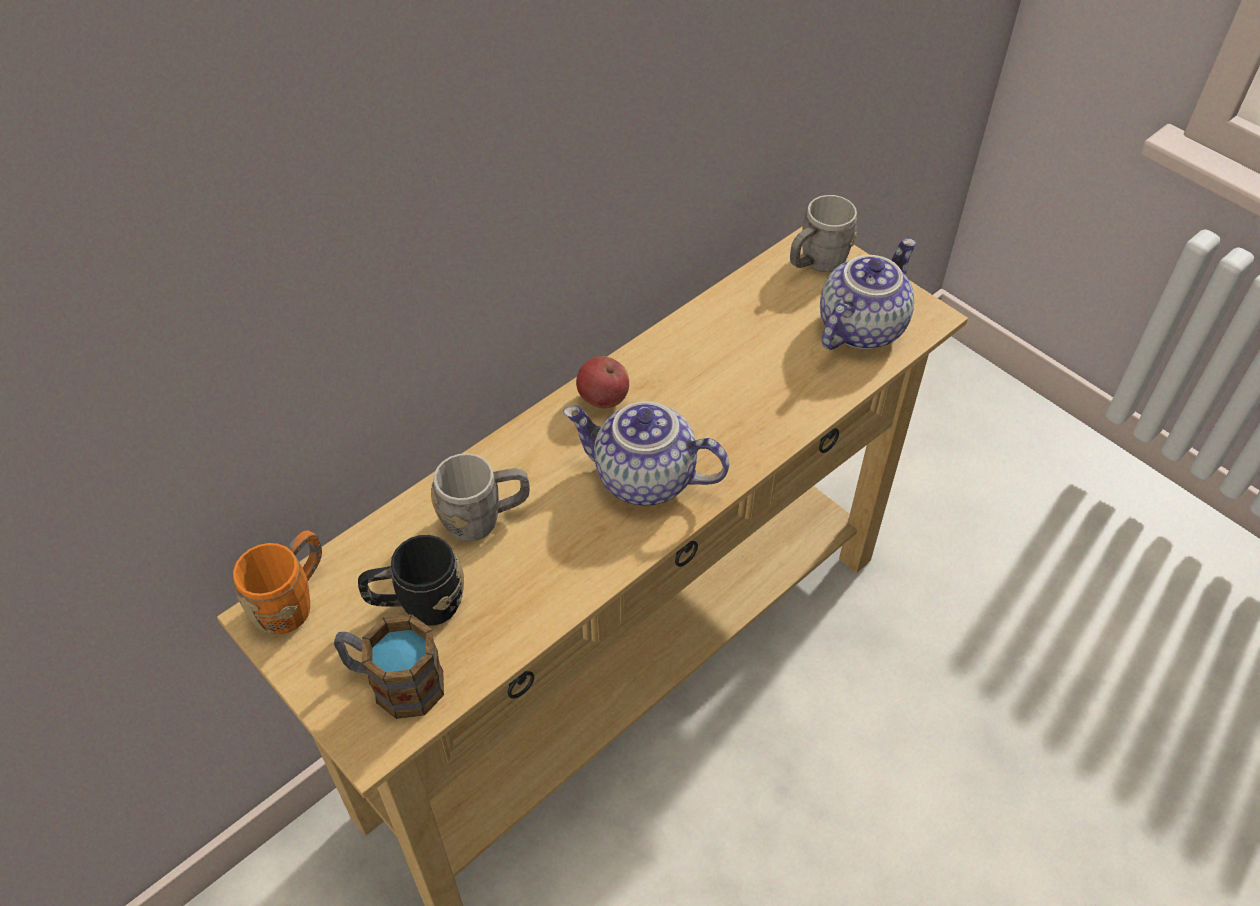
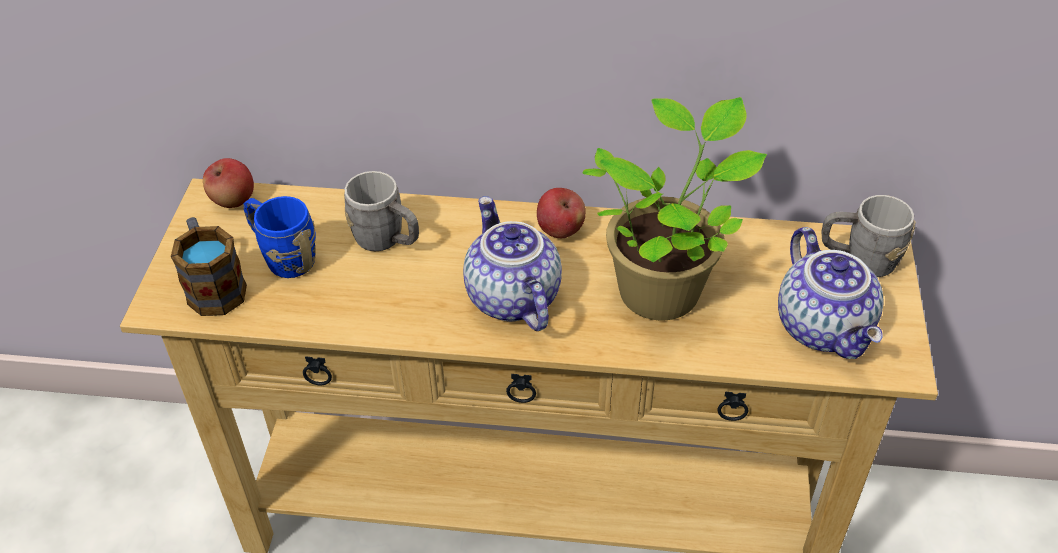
camera: 50 degrees right, 5 degrees down
orange mug [233,531,322,634] -> apple [203,158,254,208]
black mug [358,535,464,626] -> blue mug [243,196,316,278]
teapot [820,238,916,350] -> teapot turned 75 degrees clockwise [778,227,884,359]
none -> potted plant [582,97,767,321]

